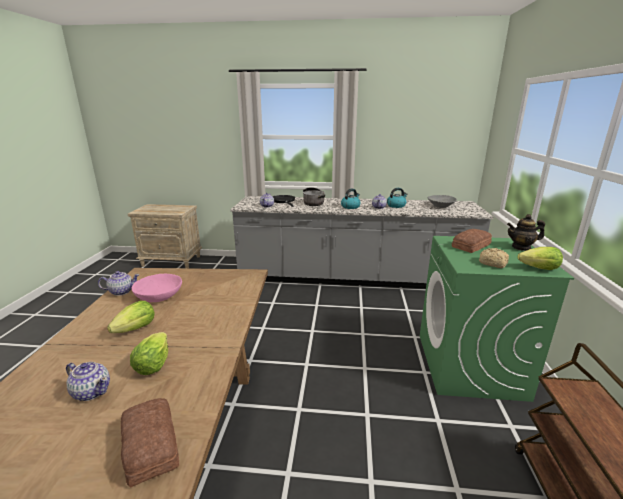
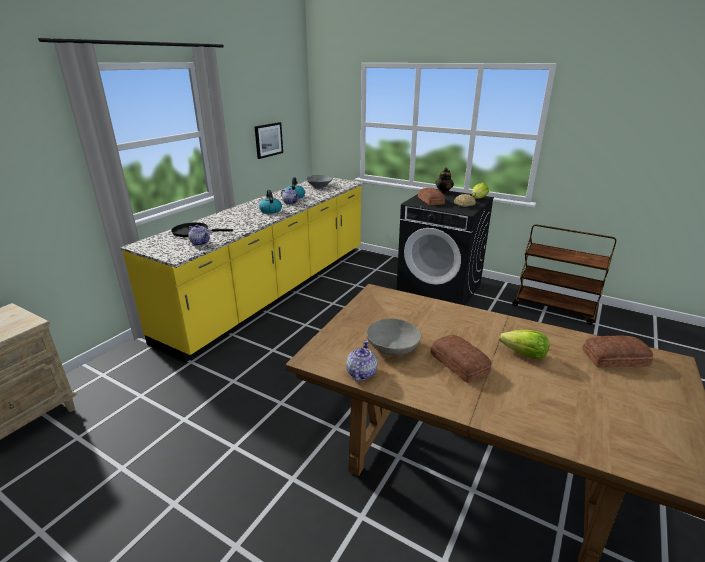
camera: 65 degrees left, 5 degrees up
teapot [66,362,110,401] -> none
lettuce [107,301,154,333] -> bread [430,335,491,383]
pink bowl [132,274,182,302] -> grey bowl [366,318,421,355]
grey counter [230,196,493,288] -> yellow counter [120,178,364,362]
cooking pot [303,187,325,206] -> none
green washing machine [420,236,574,402] -> black washing machine [397,189,494,305]
none -> picture [254,122,283,159]

